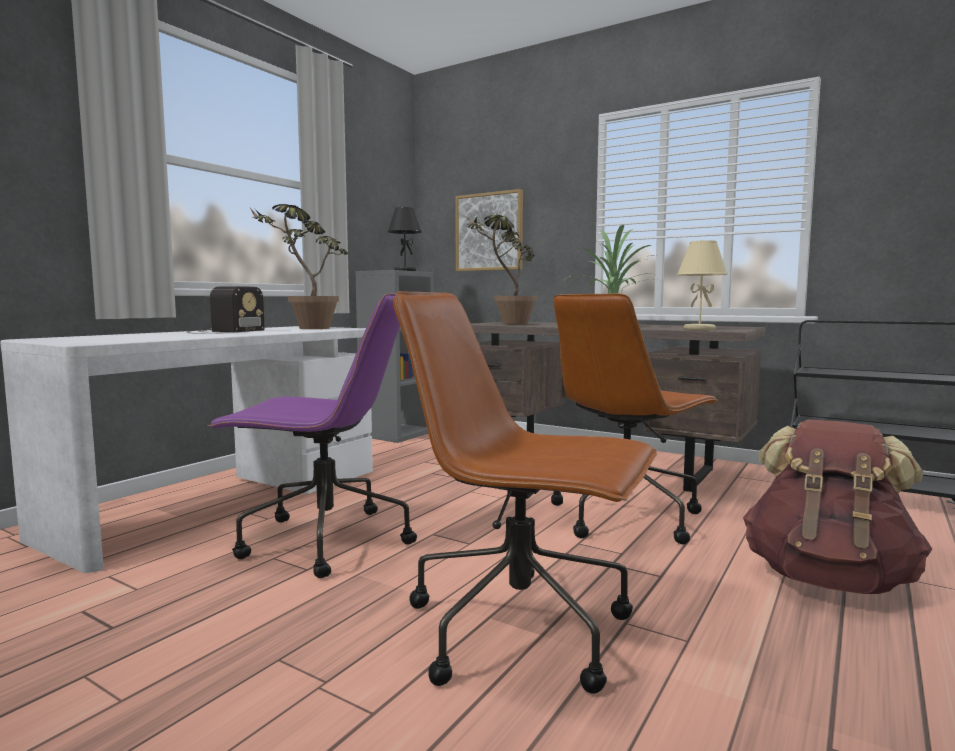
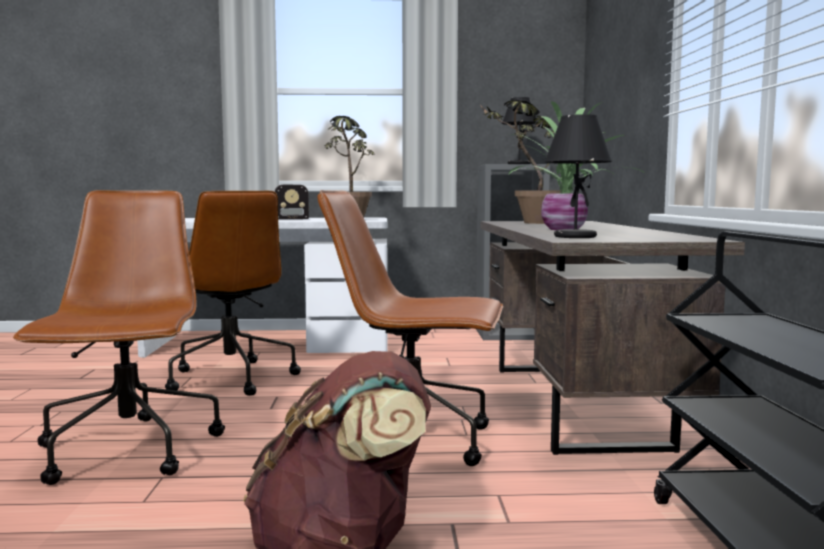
camera: 55 degrees right, 0 degrees up
purple office chair [207,293,417,578] -> brown office chair [165,191,301,396]
picture [455,189,523,271] -> none
beige table lamp [677,240,728,330] -> black table lamp [544,114,612,238]

